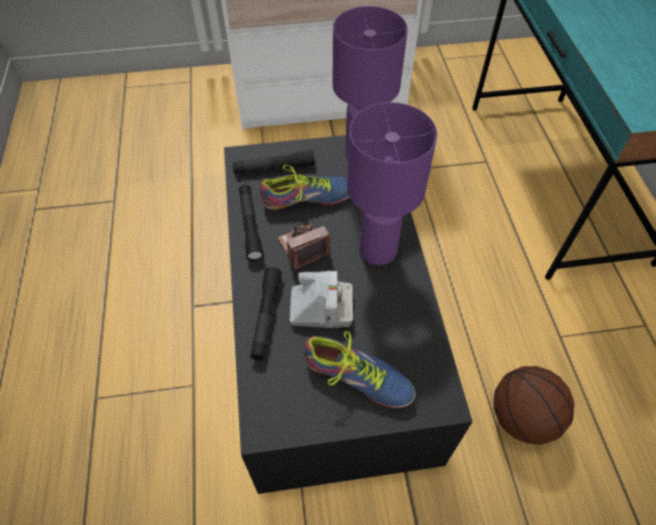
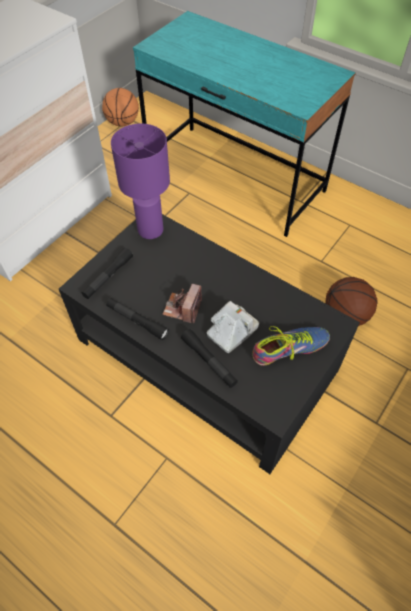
camera: 45 degrees left, 0 degrees up
shoe [260,165,350,210] -> none
purple table lamp [347,102,437,265] -> none
none -> basketball [102,88,139,127]

